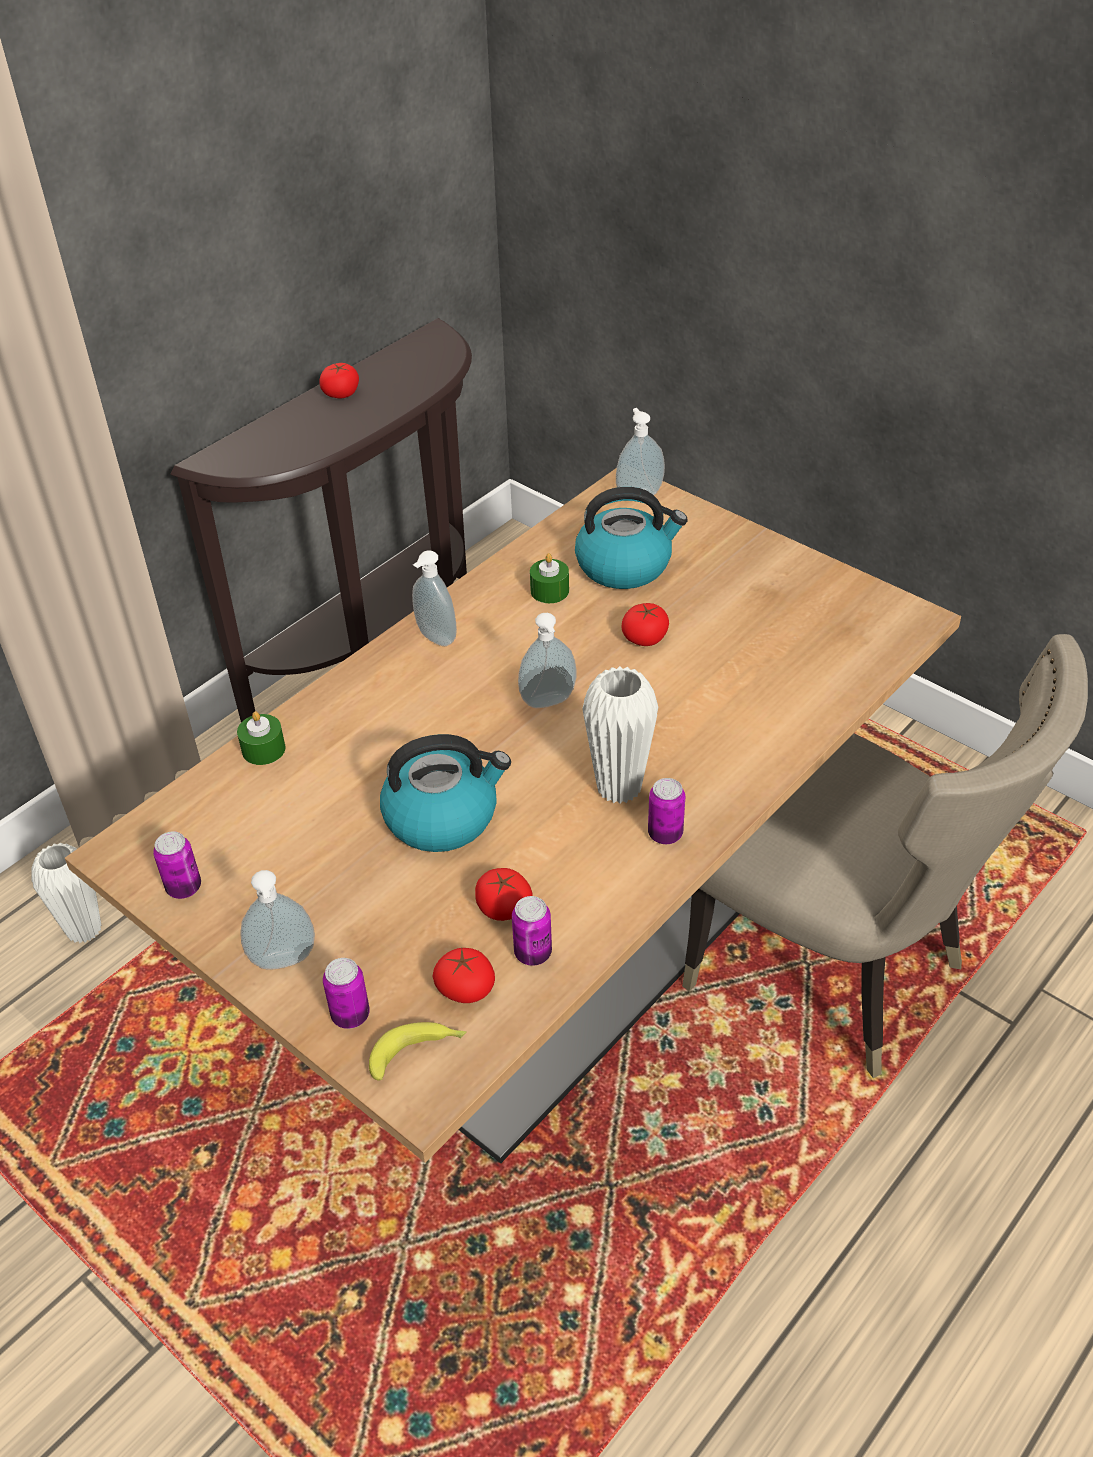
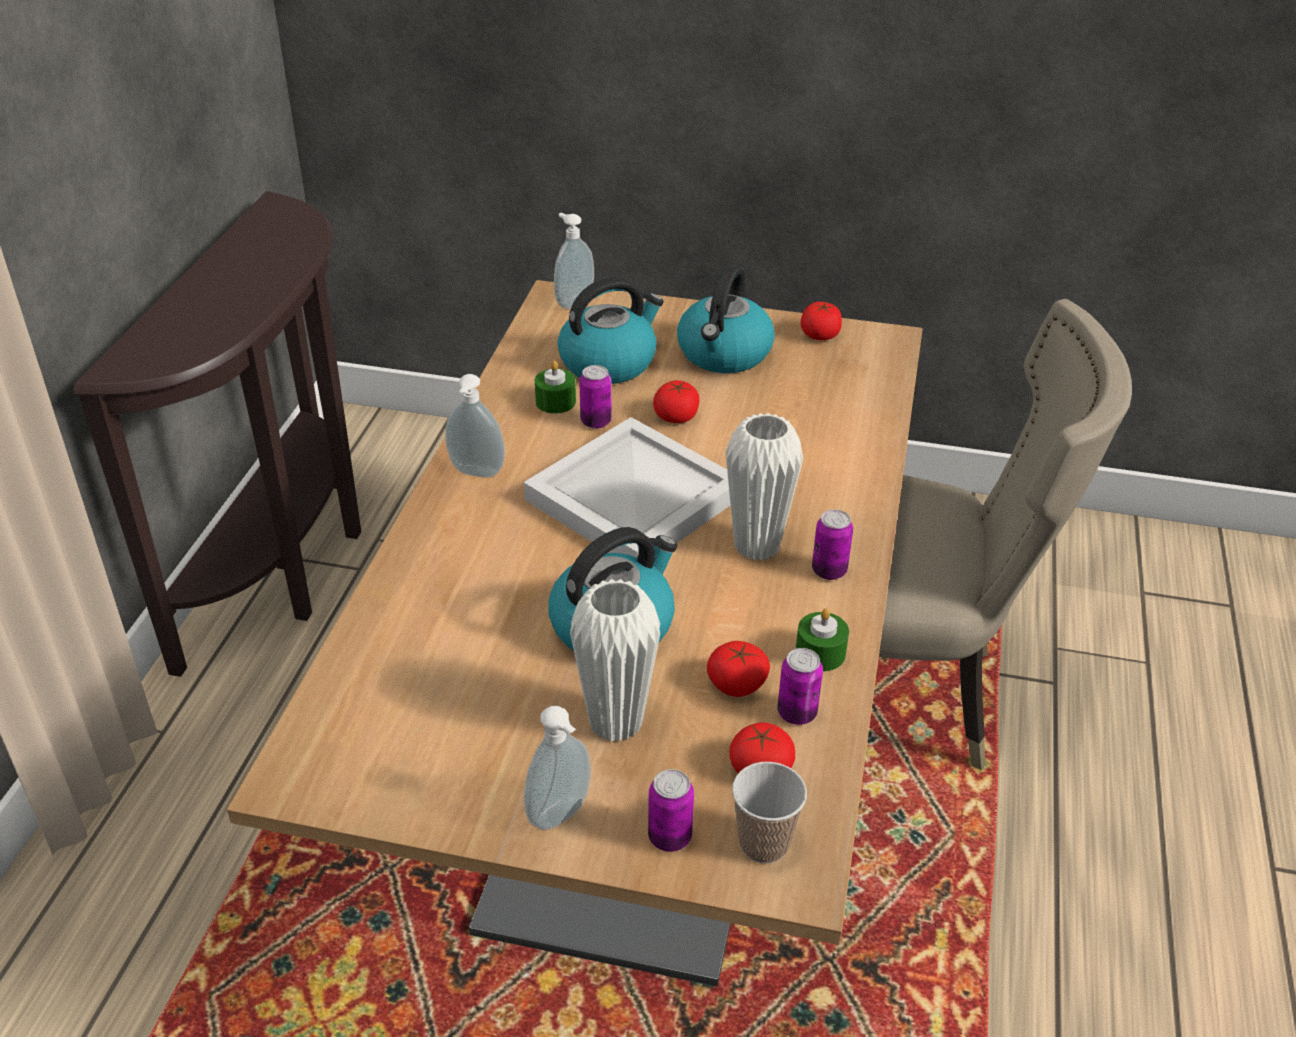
camera: 30 degrees left, 5 degrees down
white vase [31,843,101,943] -> white vase moved to [570,579,660,742]
can [153,831,201,899] -> can moved to [579,365,612,429]
green candle [237,711,285,765] -> green candle moved to [796,609,849,671]
tomato [319,363,359,398] -> tomato moved to [801,301,842,340]
banana [369,1022,467,1080] -> cup [732,762,807,863]
soap dispenser [518,613,577,708] -> white tray [524,417,730,558]
none -> kettle [677,265,775,373]

